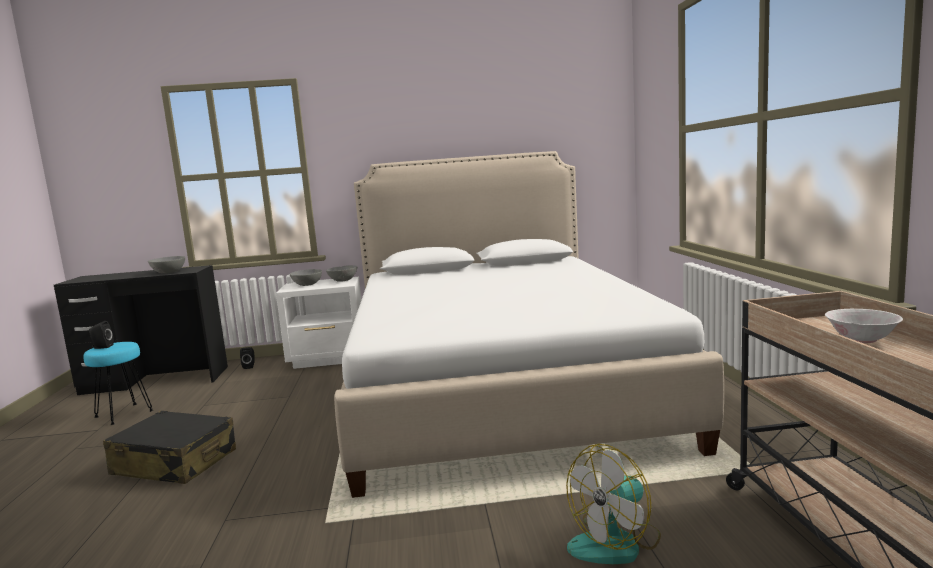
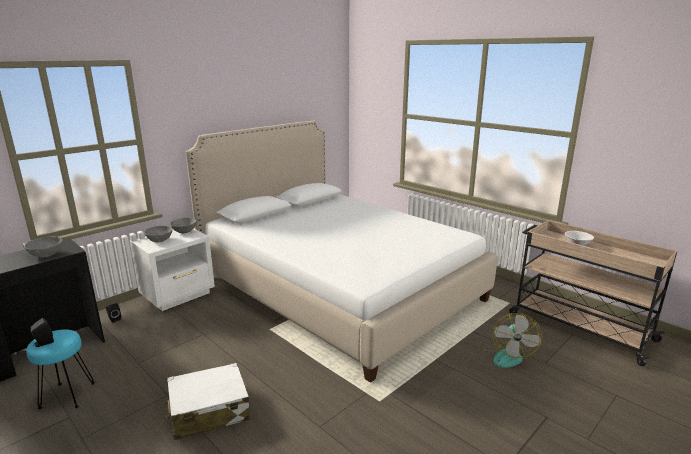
camera: 40 degrees left, 10 degrees up
black suitcase [103,411,236,484] -> white suitcase [164,363,250,440]

